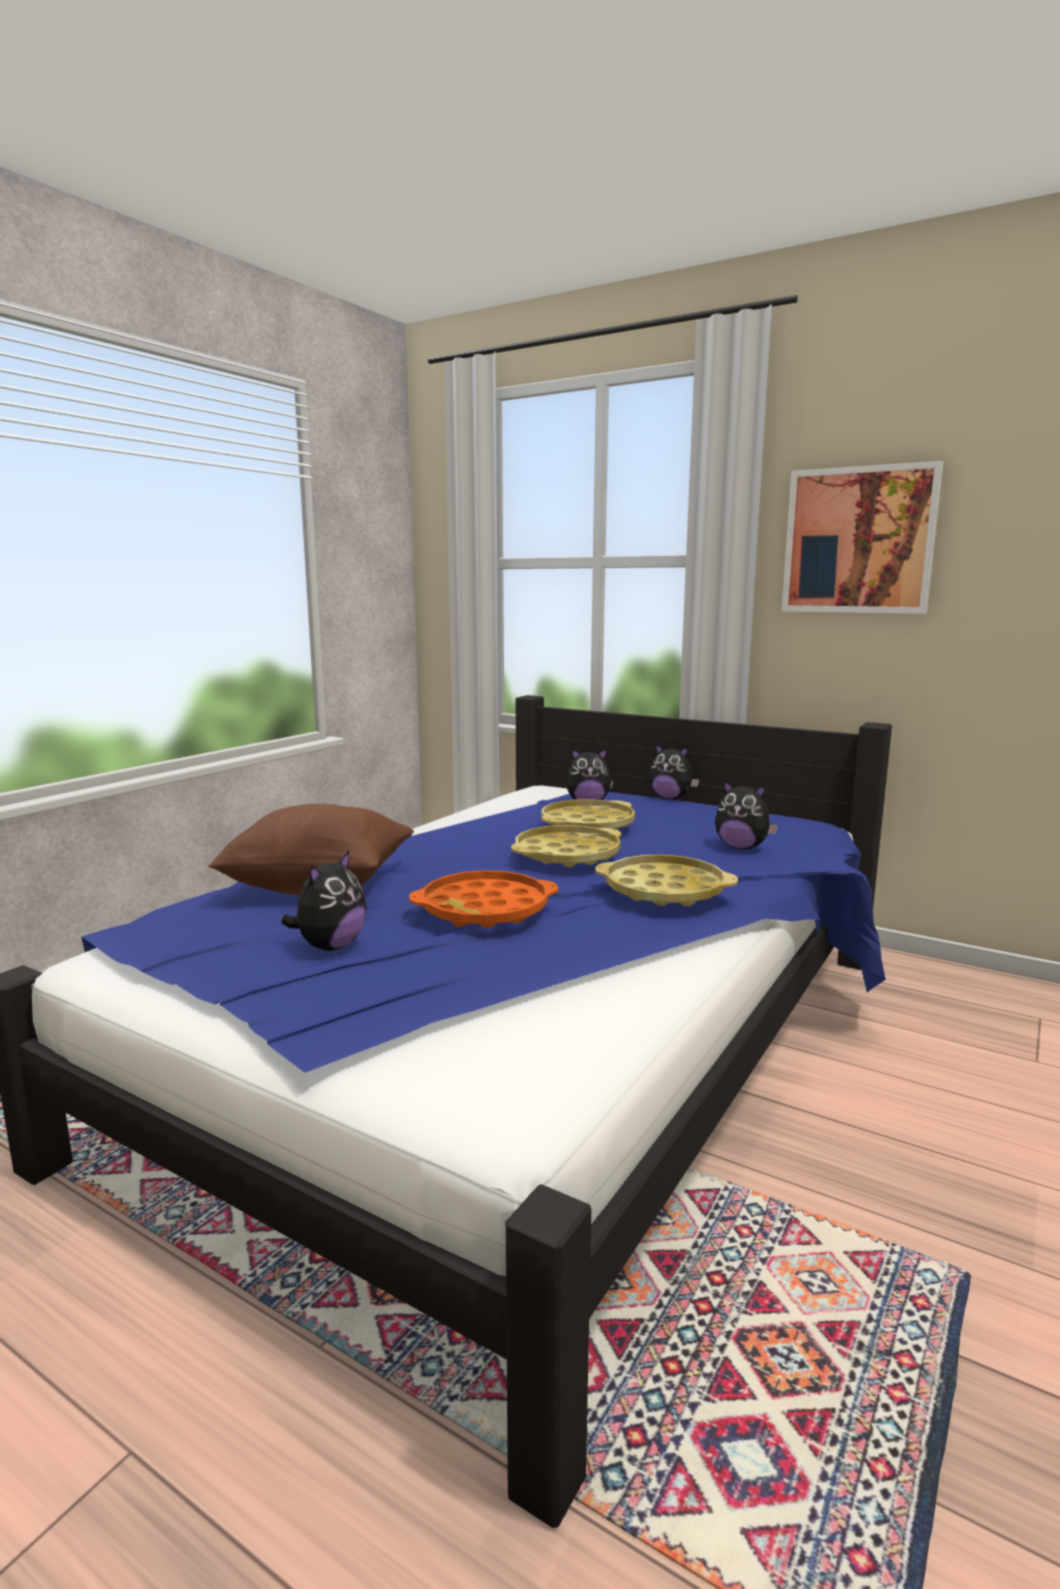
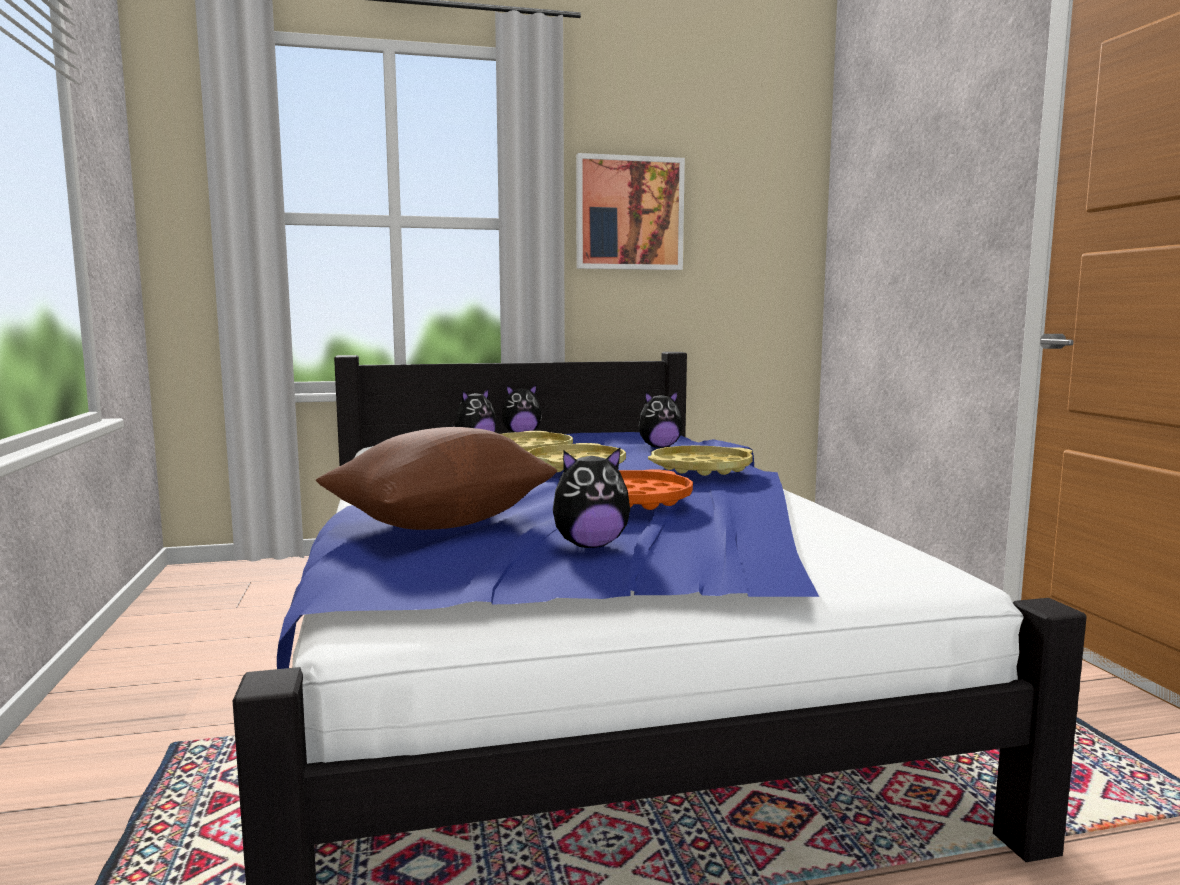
camera: 45 degrees left, 5 degrees down
plush toy [281,851,367,951] -> plush toy turned 90 degrees clockwise [553,448,630,548]

